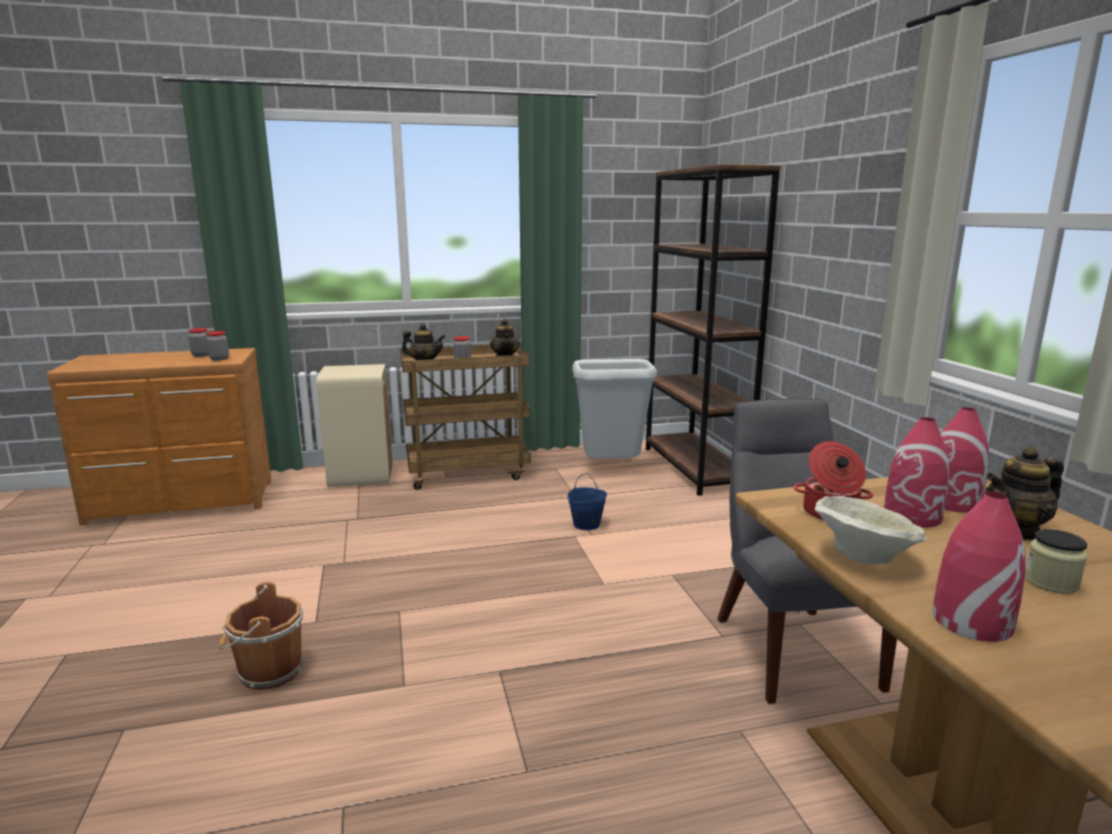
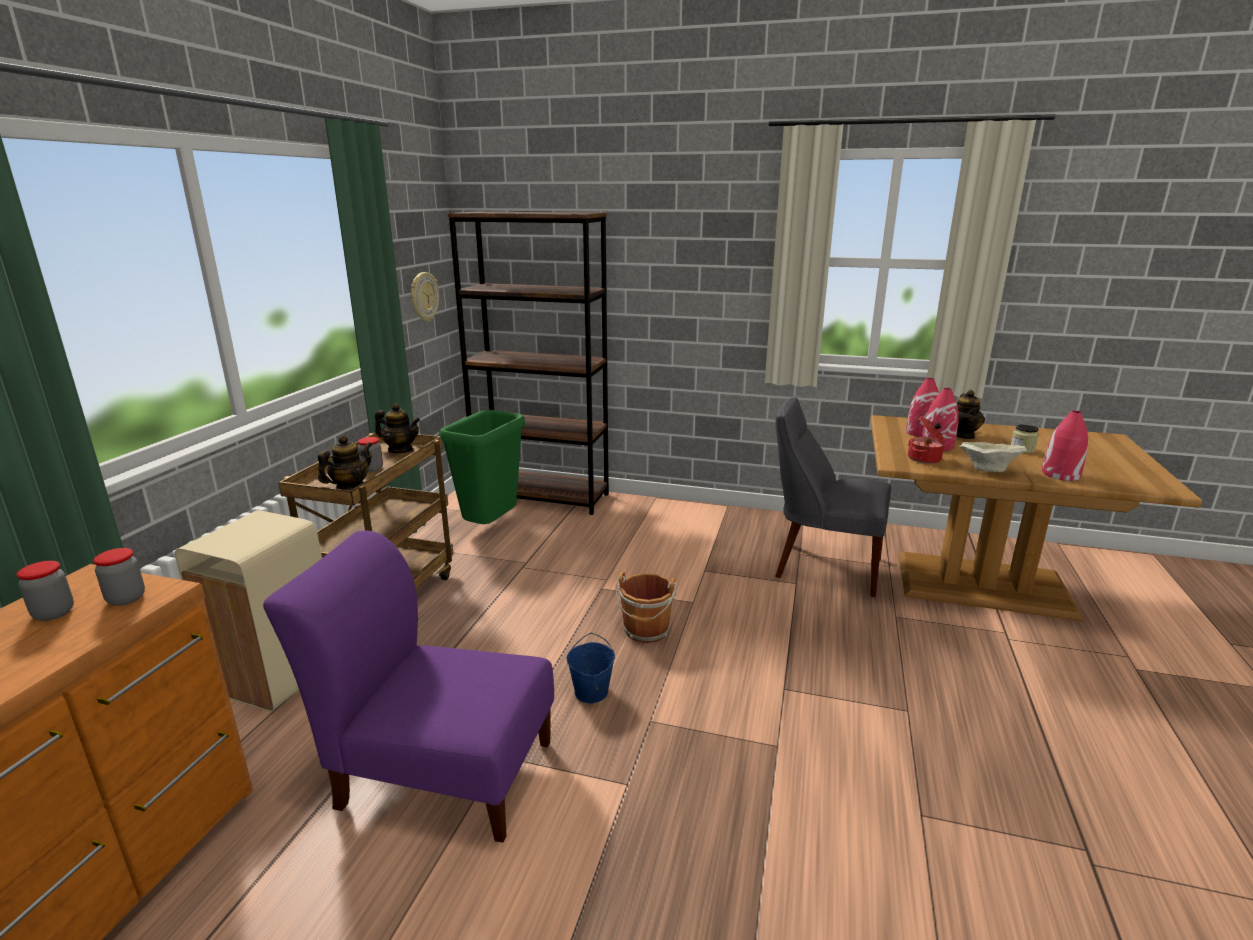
camera: 60 degrees left, 5 degrees up
brown bucket [218,581,303,690] -> brown bucket moved to [616,571,677,643]
blue bucket [567,473,607,530] -> blue bucket moved to [567,633,615,704]
grey trash can [572,359,657,459] -> green trash can [439,410,525,524]
none -> purple chair [263,530,554,843]
none -> wall clock [411,272,439,322]

